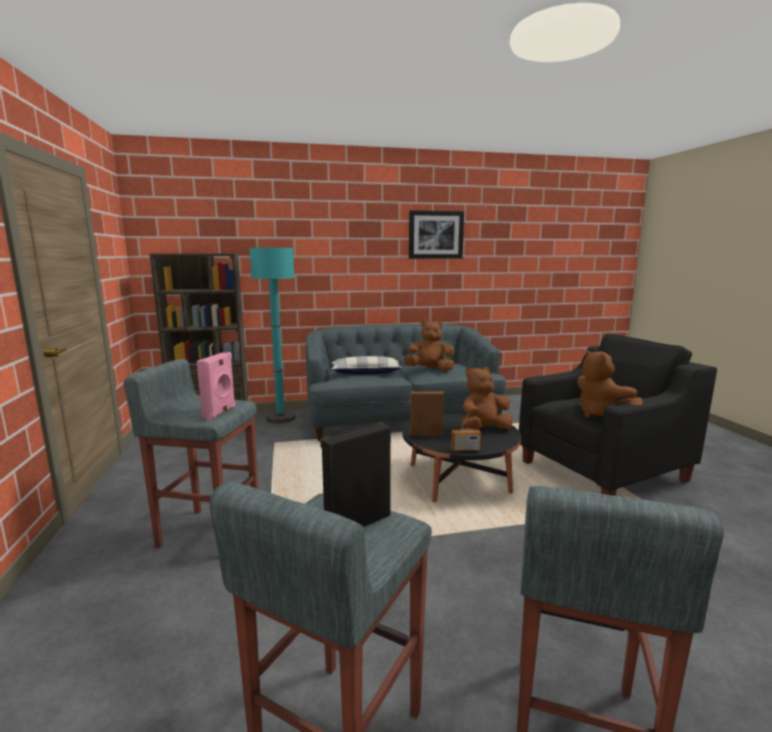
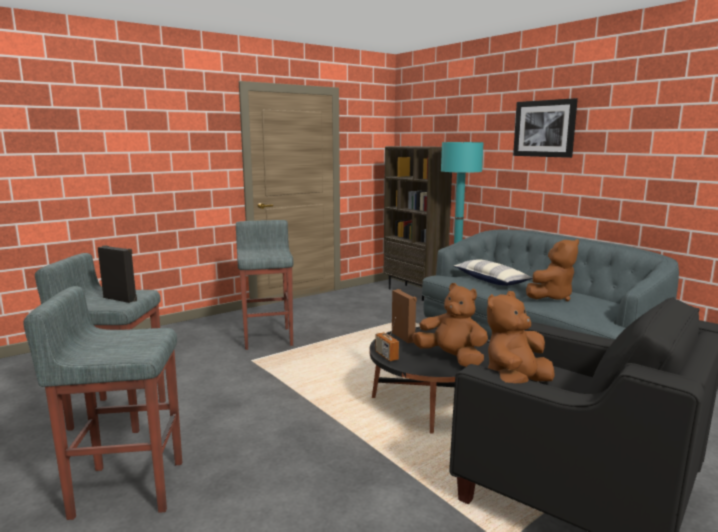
camera: 65 degrees right, 0 degrees up
pink speaker [197,352,236,420] -> none
brown plush toy [404,320,455,371] -> brown plush toy turned 75 degrees clockwise [526,239,579,301]
picture [409,210,464,259] -> picture moved to [513,98,578,158]

